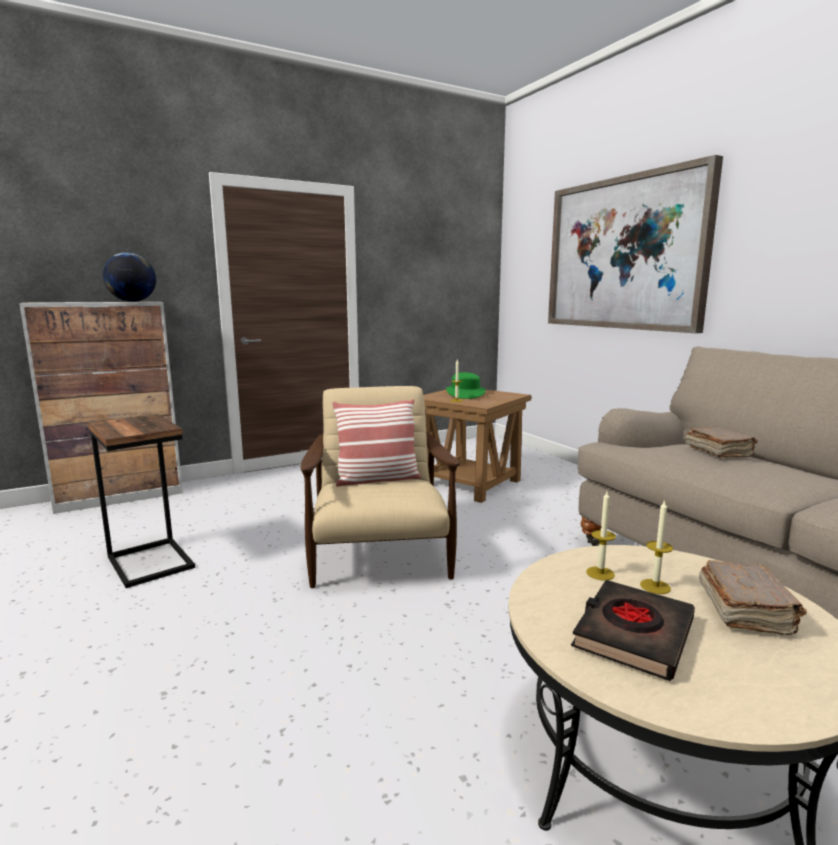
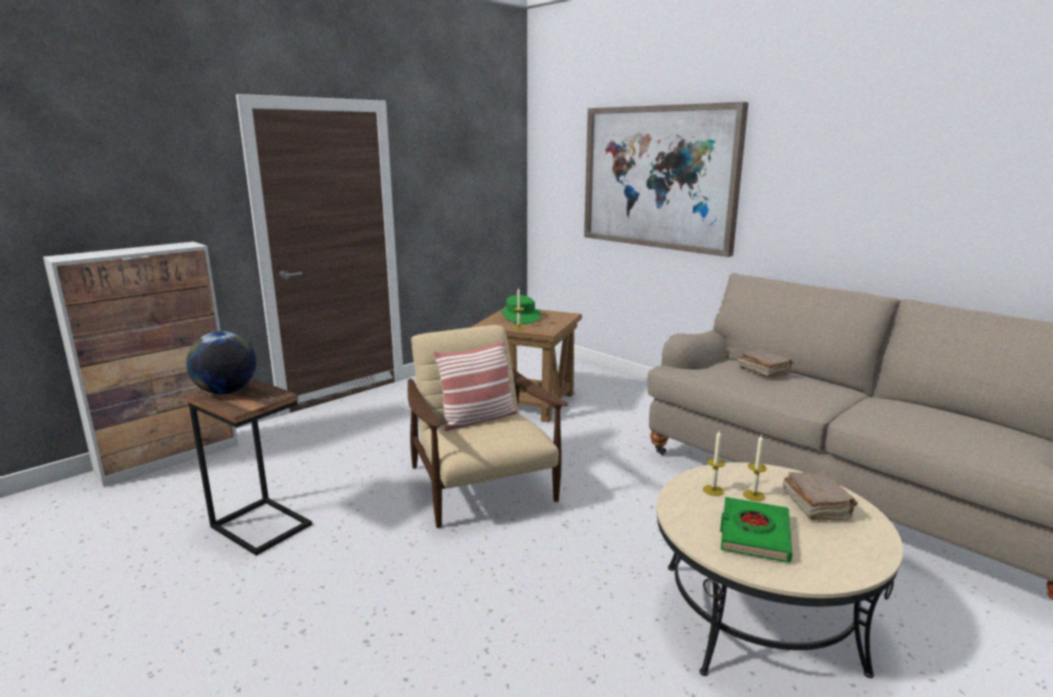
camera: 15 degrees left, 5 degrees up
globe [103,252,156,302] -> globe moved to [186,331,256,394]
black book [571,580,695,681] -> green book [720,497,793,563]

